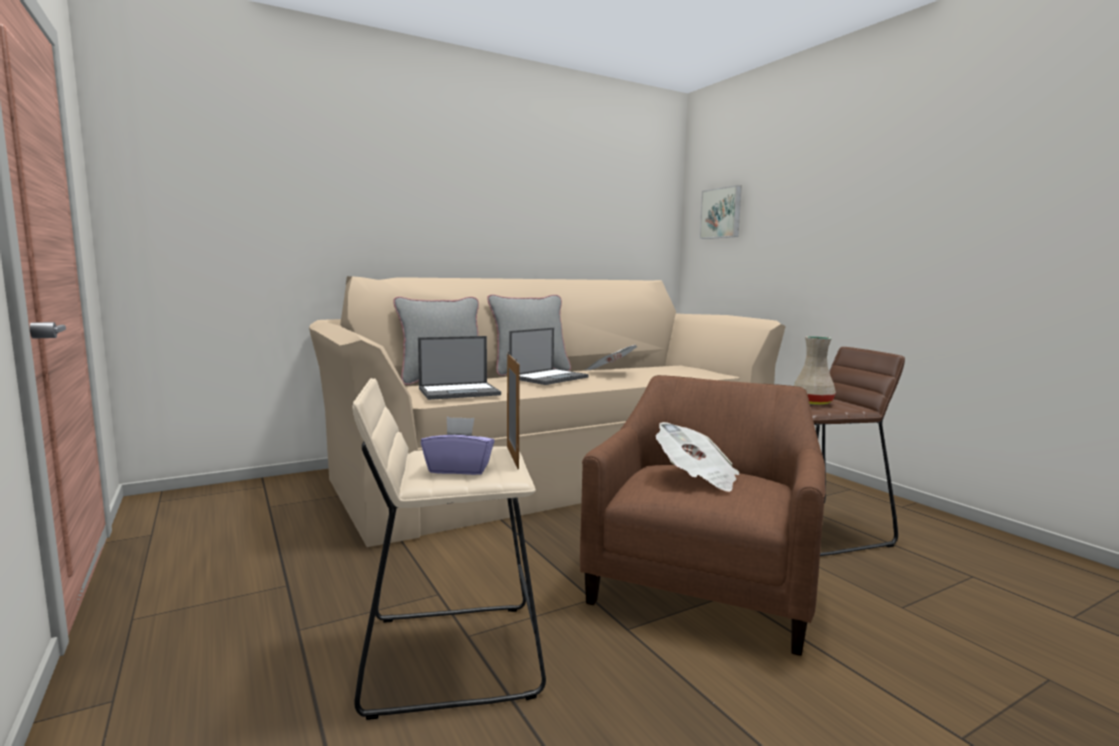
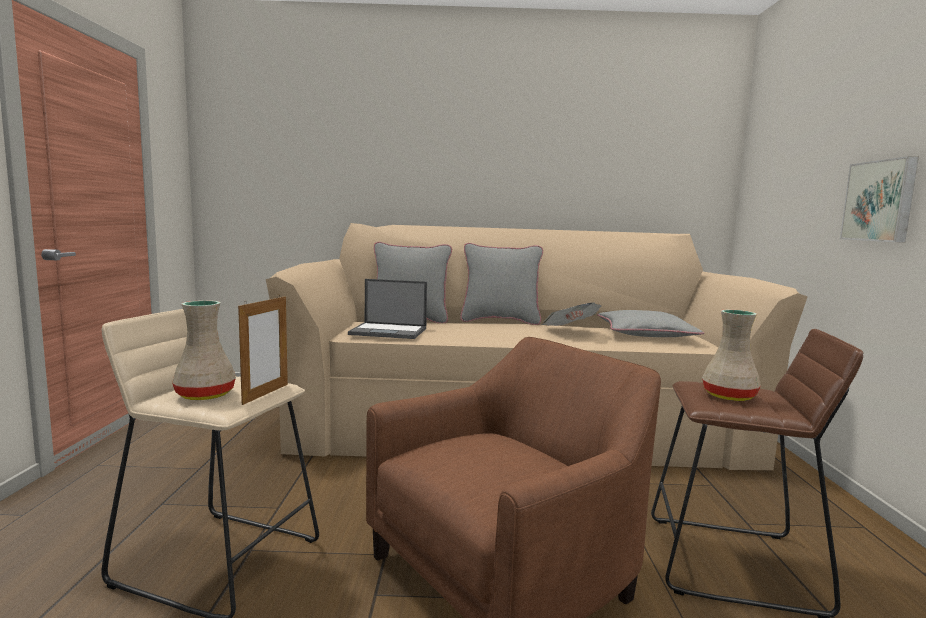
camera: 30 degrees right, 0 degrees up
purple tissue box [421,417,495,475] -> beige vase [172,300,236,400]
laptop [509,328,589,385] -> none
newspaper [656,422,739,492] -> none
picture [699,185,742,239] -> picture moved to [840,156,919,243]
none -> grey pillow [597,310,704,337]

